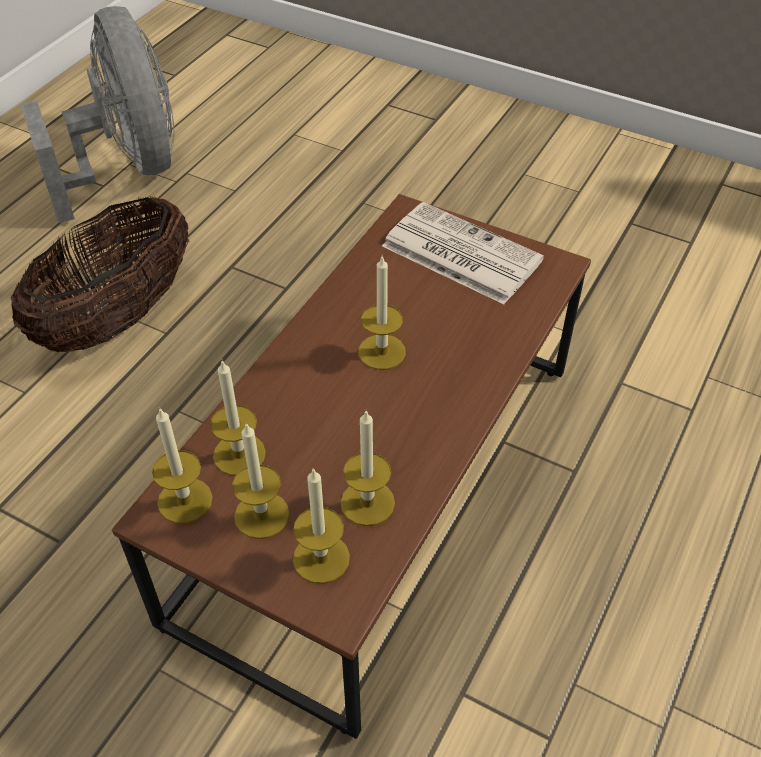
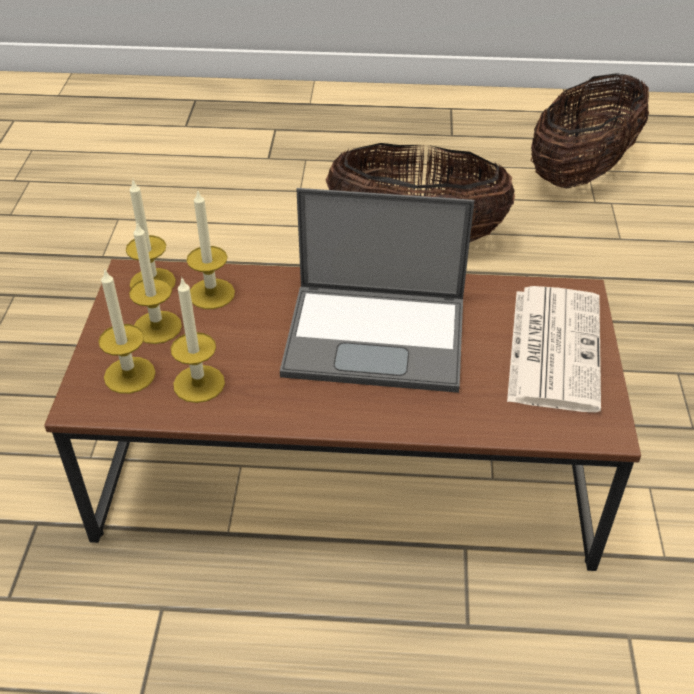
camera: 65 degrees right, 5 degrees down
grey fan [20,6,175,223] -> basket [531,73,649,188]
candle [358,256,406,370] -> laptop [280,188,474,393]

